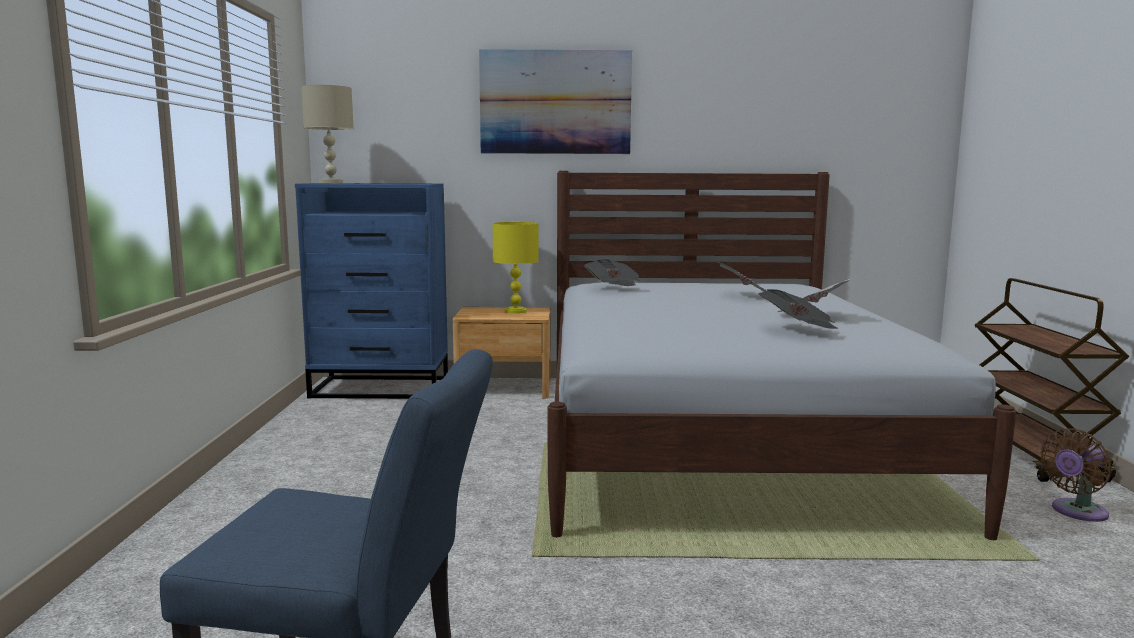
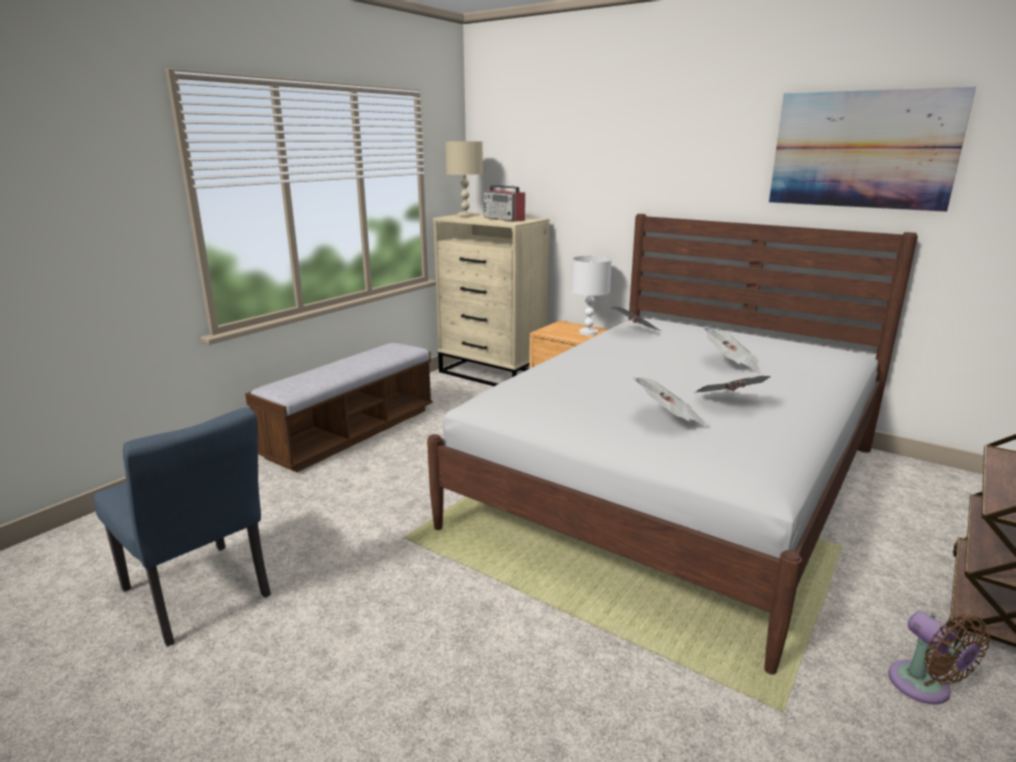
camera: 35 degrees right, 10 degrees up
blue dresser [295,183,448,399] -> beige dresser [433,213,550,386]
picture [479,49,632,154] -> picture moved to [769,86,976,212]
yellow table lamp [493,222,539,314] -> white table lamp [571,256,612,335]
brown fan [1040,428,1112,522] -> brown fan turned 120 degrees counterclockwise [888,611,990,705]
none -> bench [245,343,433,473]
none -> radio [483,185,525,222]

